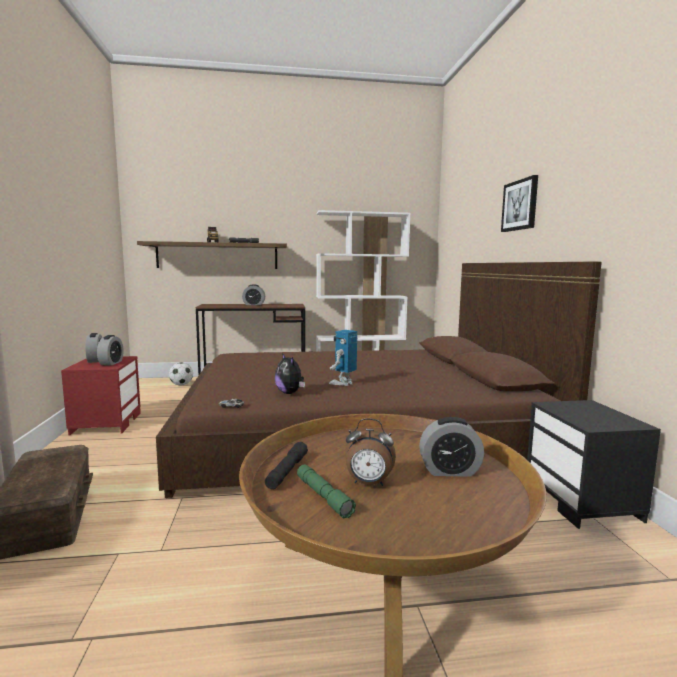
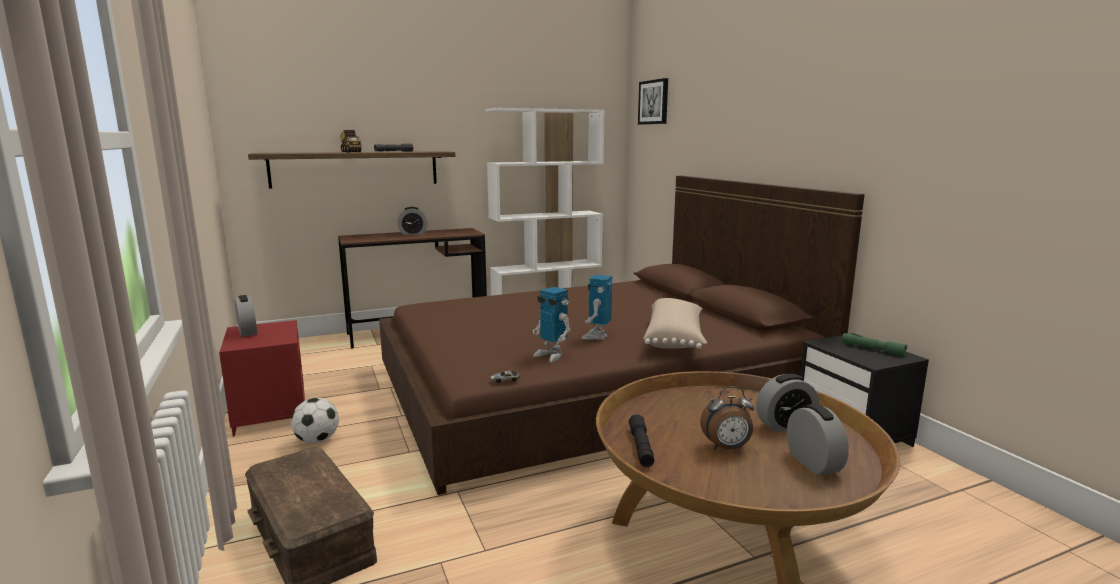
camera: 15 degrees left, 5 degrees up
alarm clock [97,335,123,365] -> alarm clock moved to [787,404,849,475]
football [169,362,193,385] -> football moved to [291,398,339,443]
plush toy [275,353,305,394] -> toy robot [533,287,571,362]
green flashlight [297,464,356,519] -> green flashlight moved to [842,333,907,356]
picture [501,175,538,232] -> picture moved to [638,78,668,125]
none -> beige pillow [643,298,707,349]

